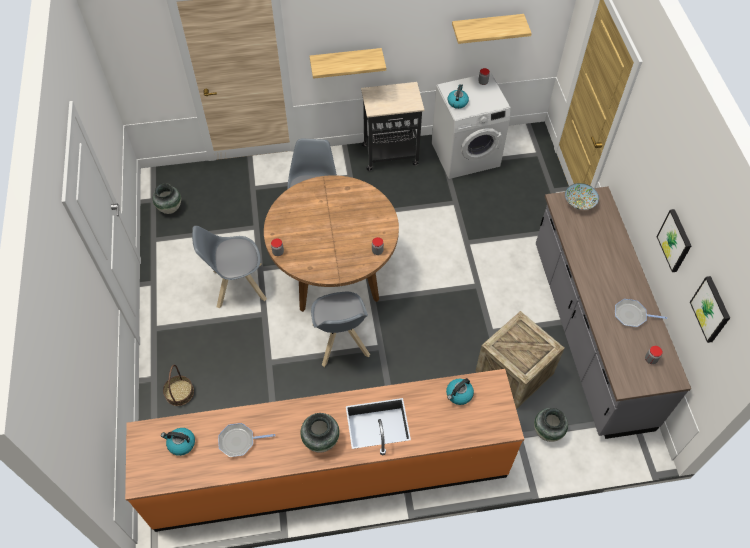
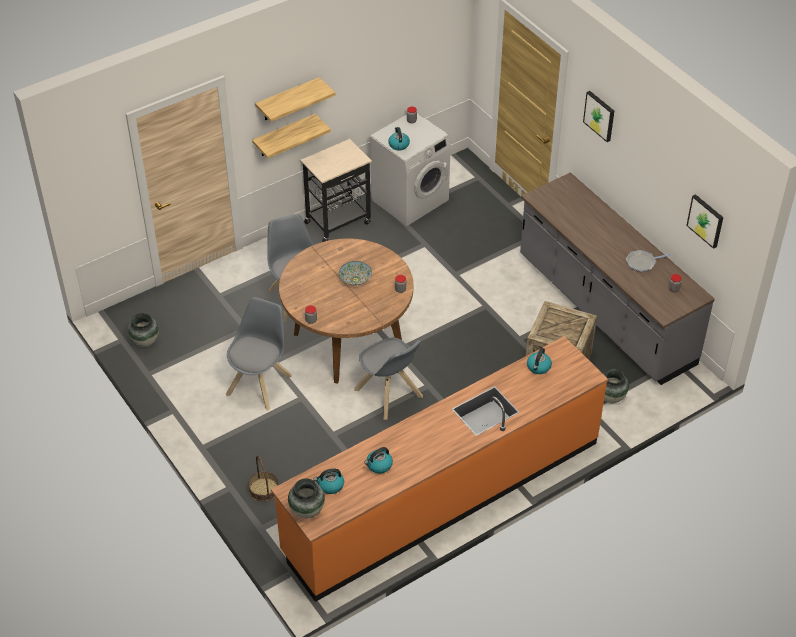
camera: 25 degrees left, 10 degrees down
grey chair [192,226,267,309] -> grey chair turned 150 degrees clockwise [226,297,292,411]
frying pan [218,423,275,457] -> kettle [364,447,393,474]
vase [300,413,340,452] -> vase moved to [288,478,325,519]
shelf [452,14,532,44] -> shelf moved to [255,77,335,122]
bowl [565,183,599,210] -> bowl moved to [339,261,372,286]
picture [656,209,691,272] -> picture moved to [583,91,614,142]

